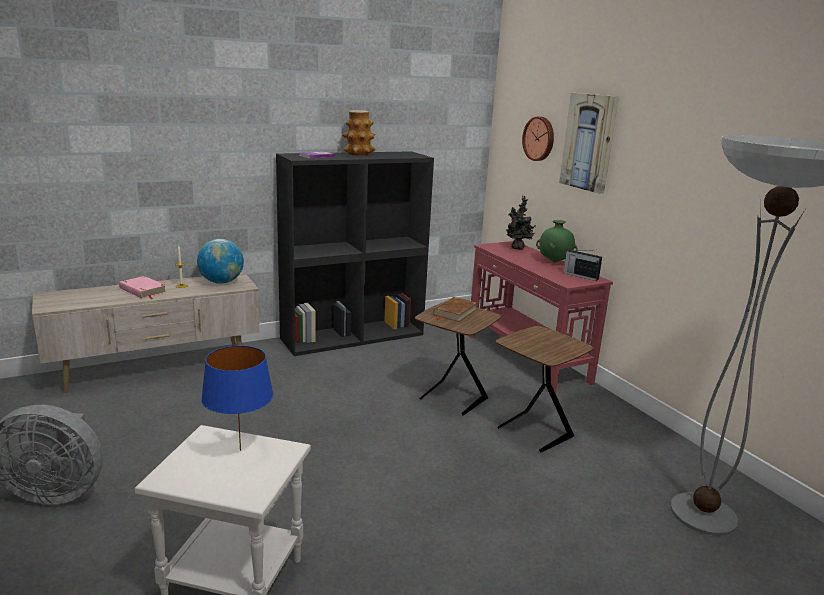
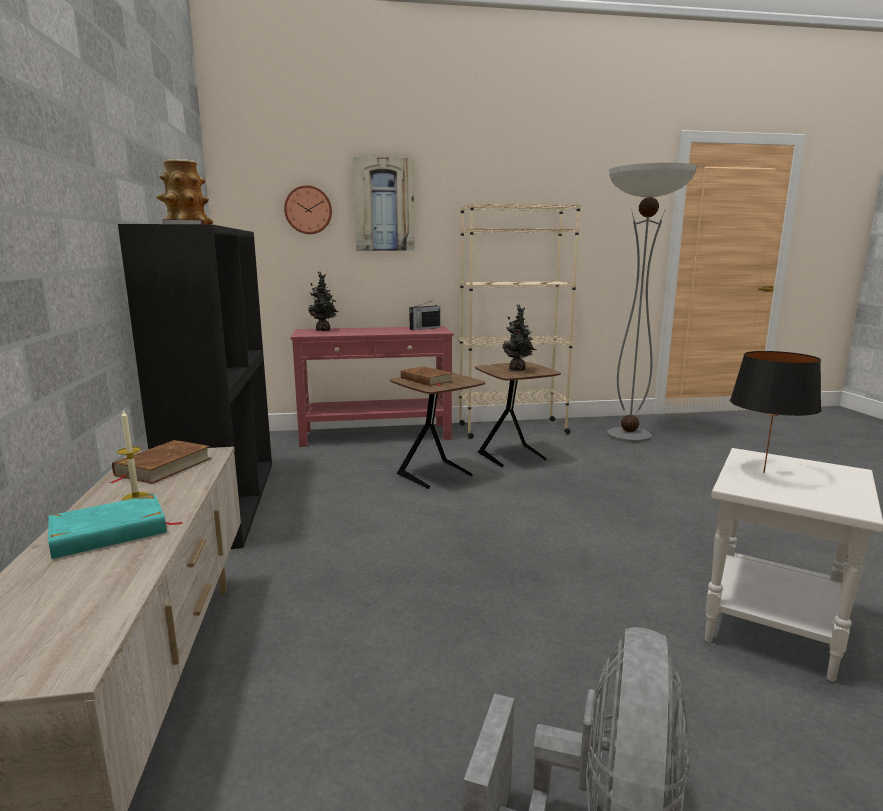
camera: 70 degrees left, 5 degrees down
pink book [119,276,167,299] -> turquoise book [48,494,183,559]
globe [197,239,244,284] -> brown book [109,440,211,484]
blue table lamp [201,346,274,451] -> black table lamp [730,351,821,473]
green vase [536,220,578,262] -> none
none -> beige bookcase [459,203,581,439]
none -> potted plant [503,304,537,371]

